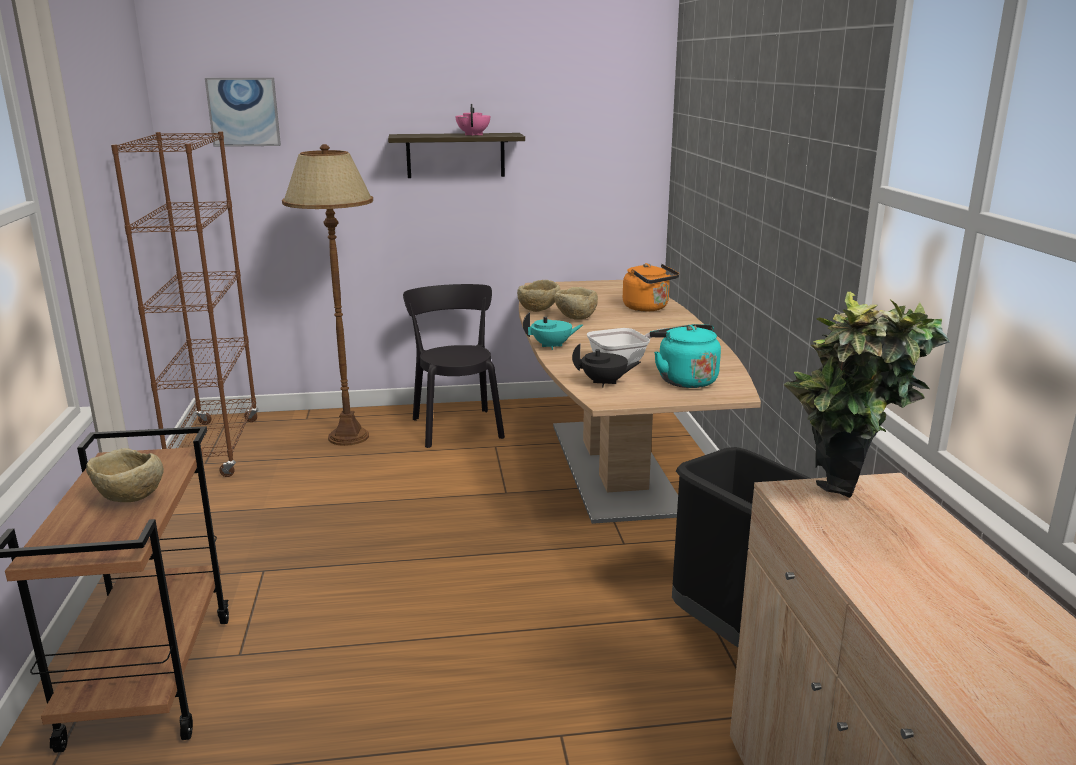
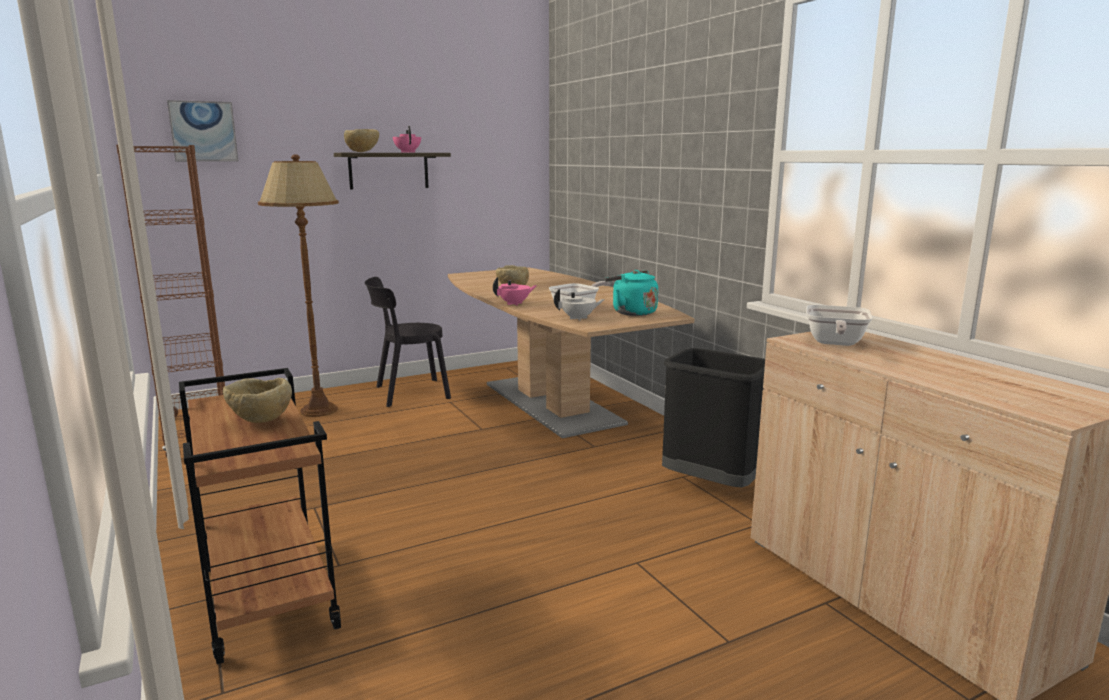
camera: 20 degrees left, 5 degrees down
black chair [403,284,505,448] -> black chair turned 75 degrees counterclockwise [365,277,451,407]
beige bowl [517,280,560,312] -> beige bowl moved to [344,129,379,152]
turquoise teapot [523,312,583,350] -> pink teapot [493,277,537,306]
black teapot [572,344,641,388] -> white teapot [554,289,605,321]
orange kettle [623,263,679,311] -> none
potted plant [784,292,950,498] -> frying pan [806,305,873,346]

